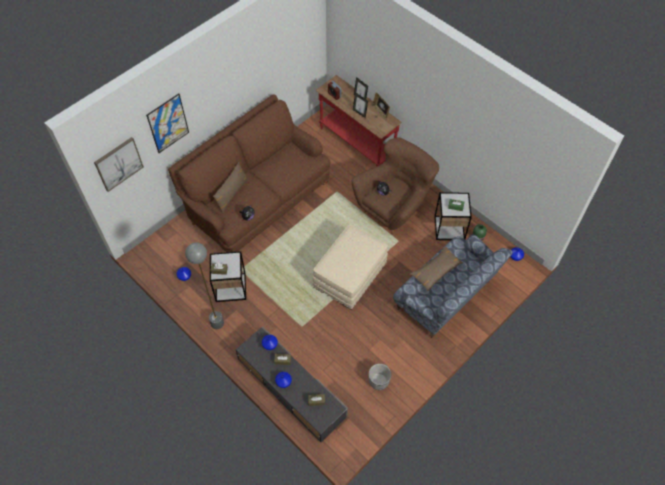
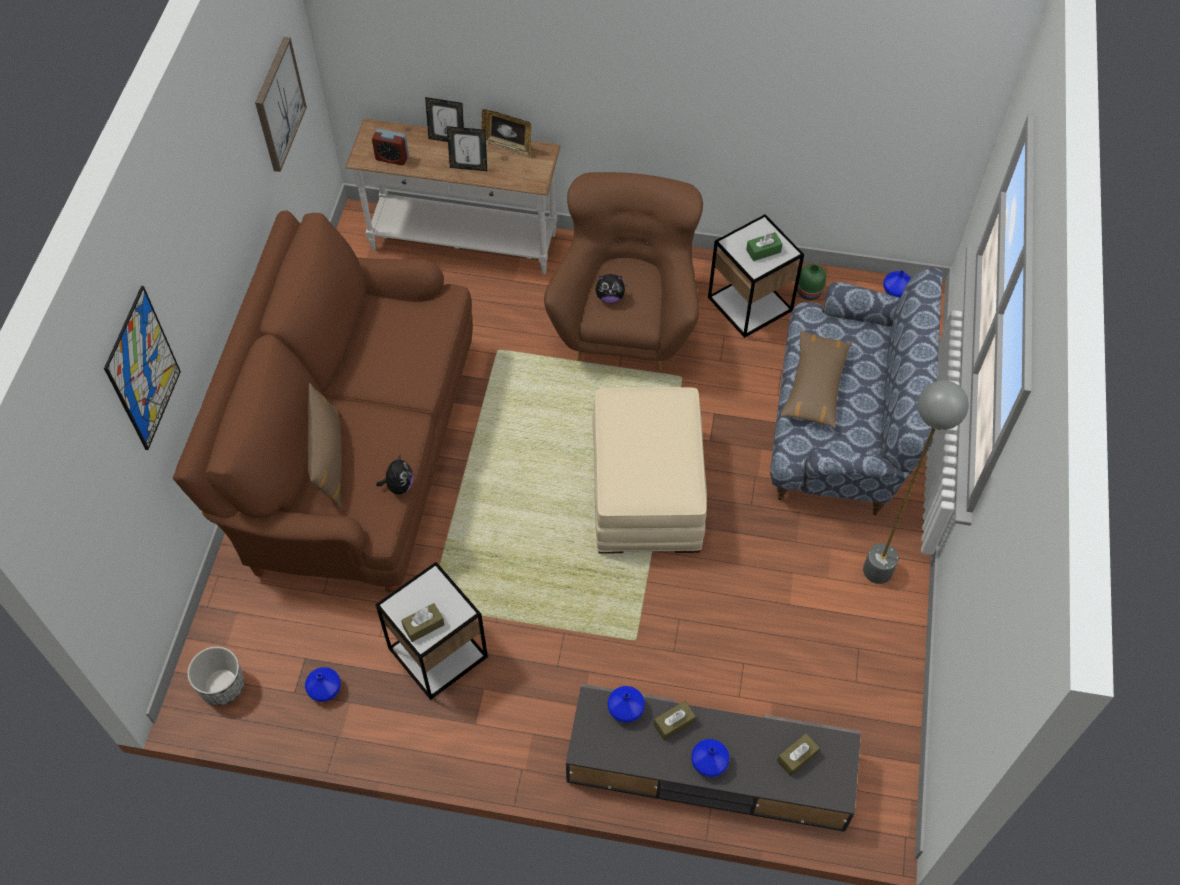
camera: 35 degrees left, 0 degrees up
picture [94,137,144,192] -> picture moved to [255,37,307,172]
grey floor lamp [185,243,224,329] -> grey floor lamp moved to [863,380,969,584]
red console table [315,75,402,167] -> white console table [345,119,560,275]
planter [369,364,391,390] -> planter moved to [187,646,244,706]

